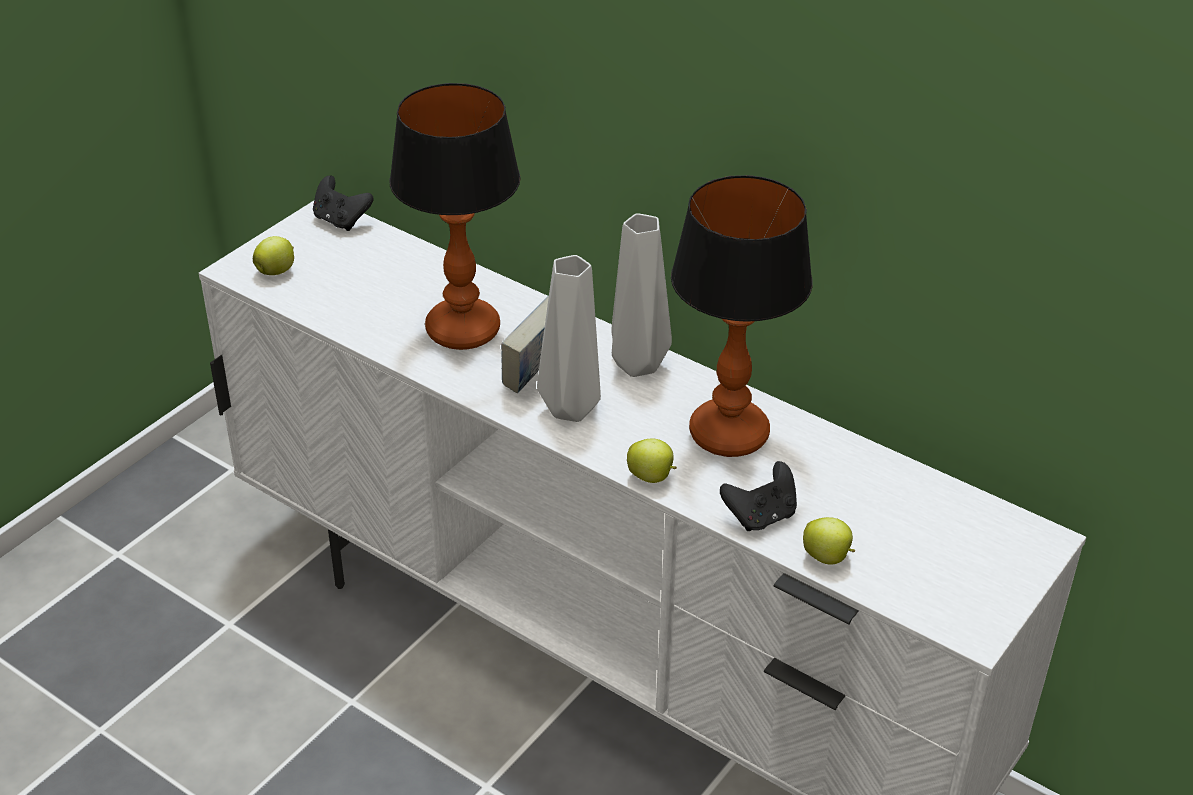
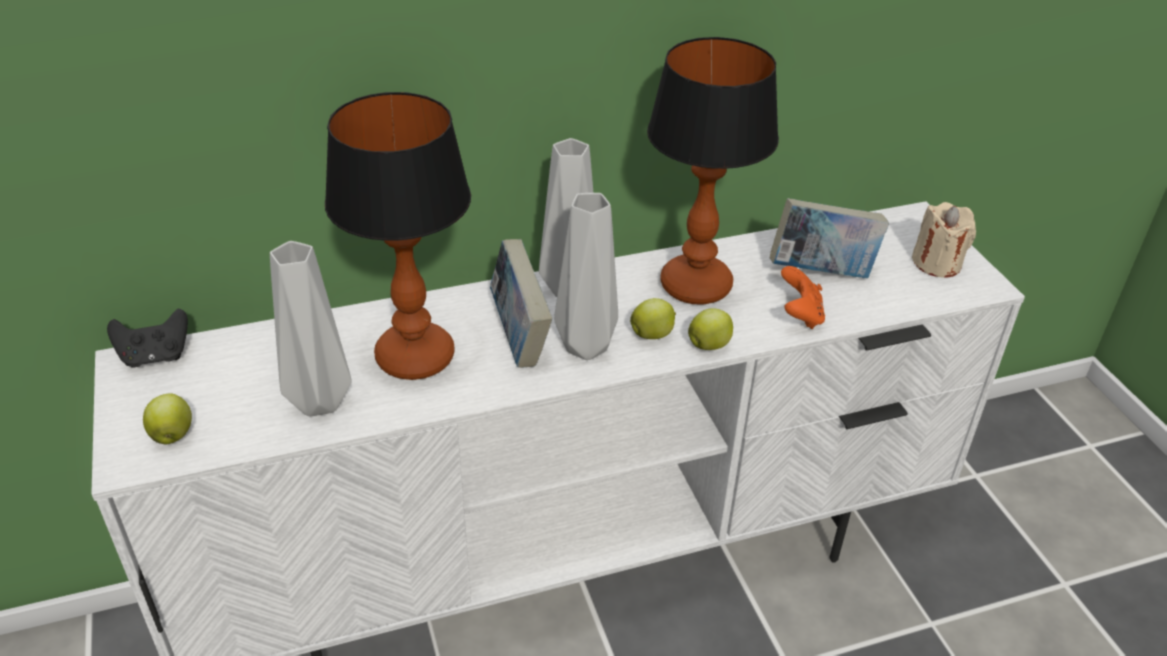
camera: 55 degrees left, 0 degrees up
black game controller [720,461,797,531] -> orange game controller [781,266,825,329]
apple [803,517,855,565] -> apple moved to [630,298,676,339]
none -> grey vase [270,241,352,417]
none -> book [770,198,889,278]
none -> beige candle [912,202,976,278]

